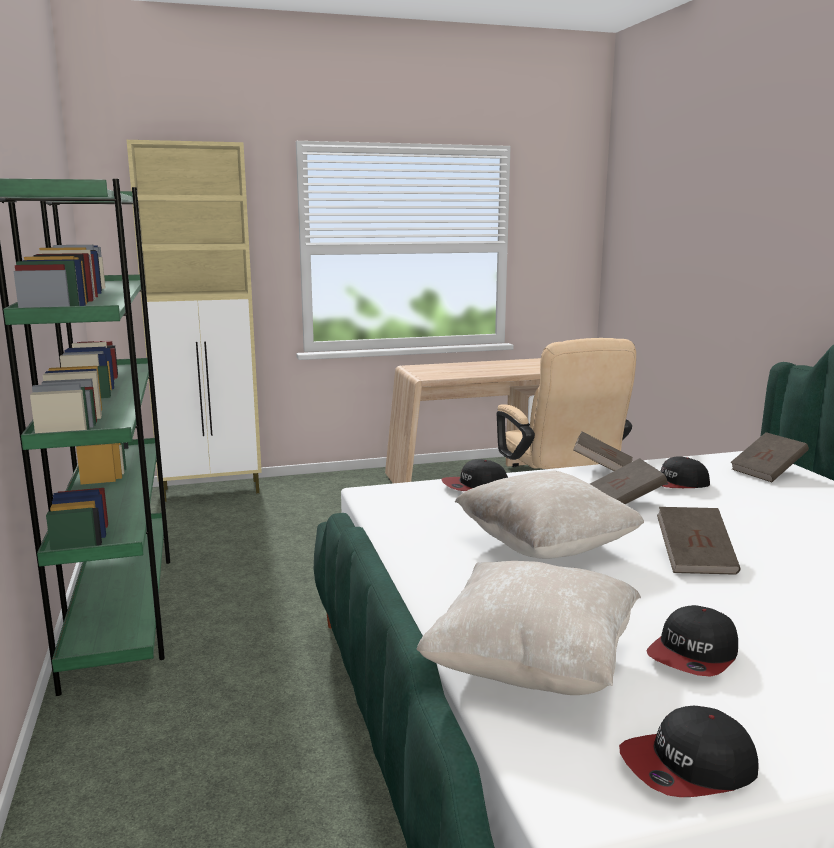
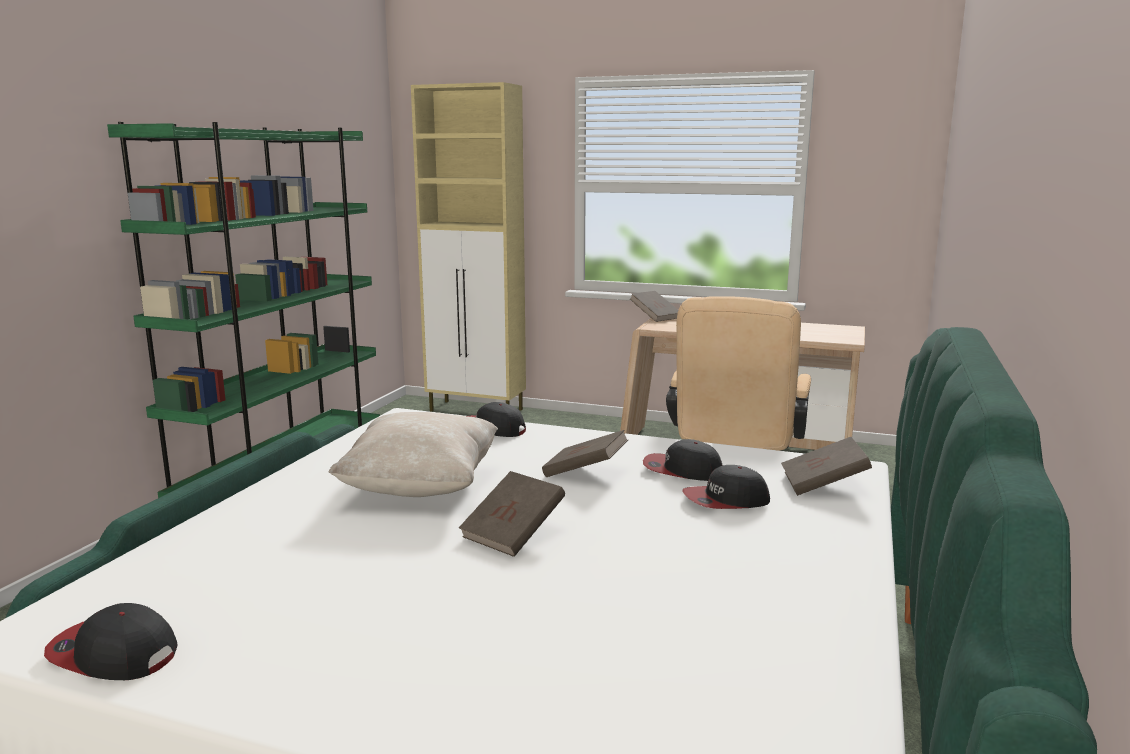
camera: 35 degrees right, 0 degrees up
beige pillow [416,561,641,695] -> none
brown book [573,432,633,471] -> brown book moved to [630,291,678,322]
cap [647,605,738,677] -> cap moved to [682,465,770,509]

